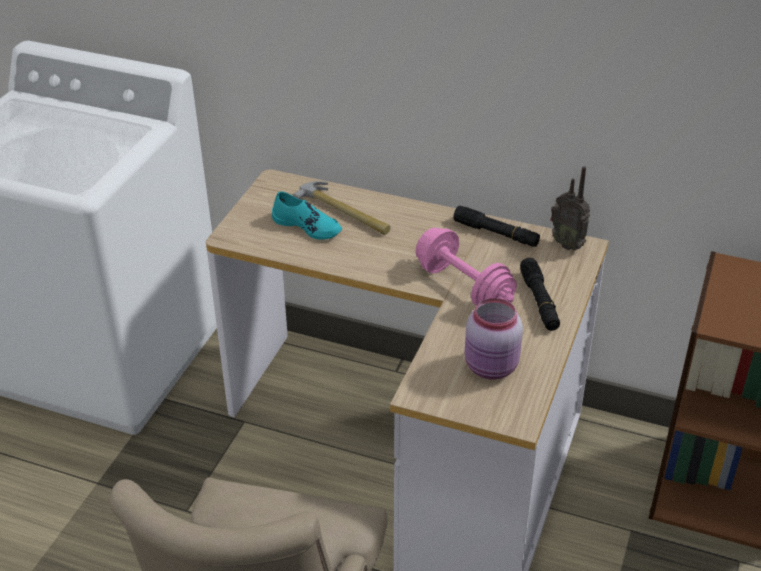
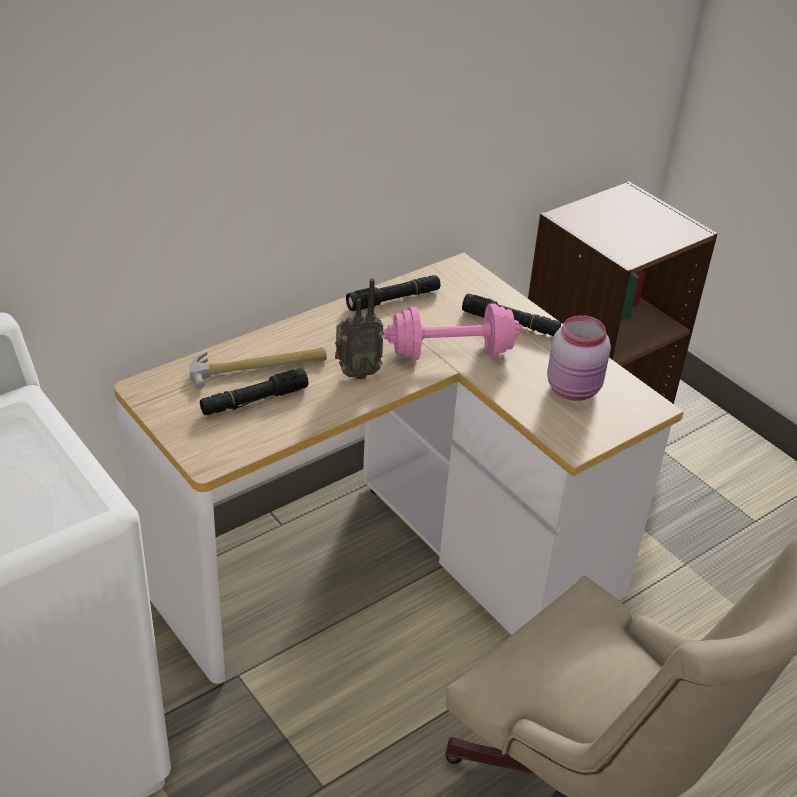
camera: 60 degrees left, 0 degrees up
turquoise shoe [272,191,342,240] -> black flashlight [200,368,308,415]
radio [550,166,590,250] -> radio moved to [335,278,384,379]

